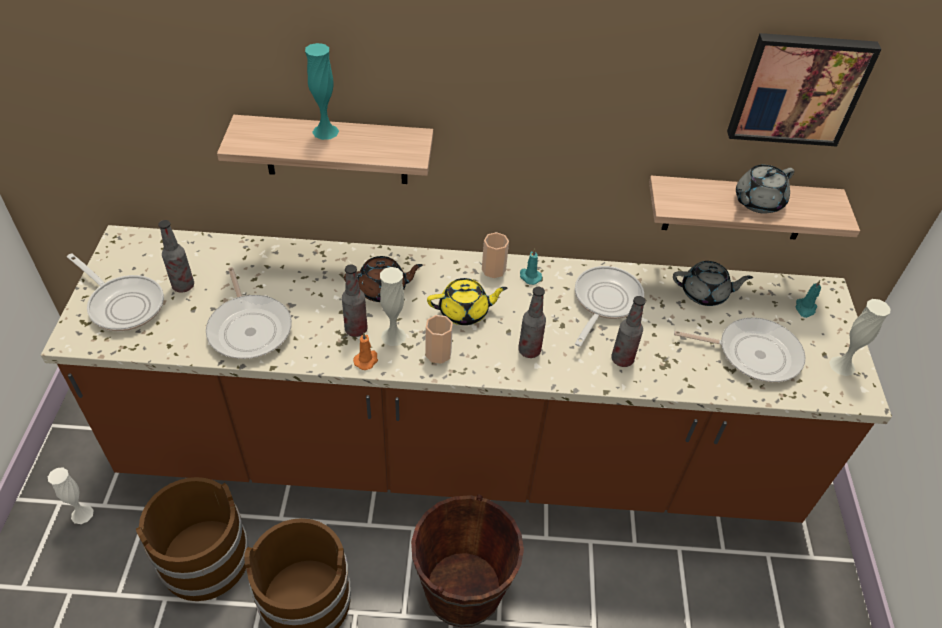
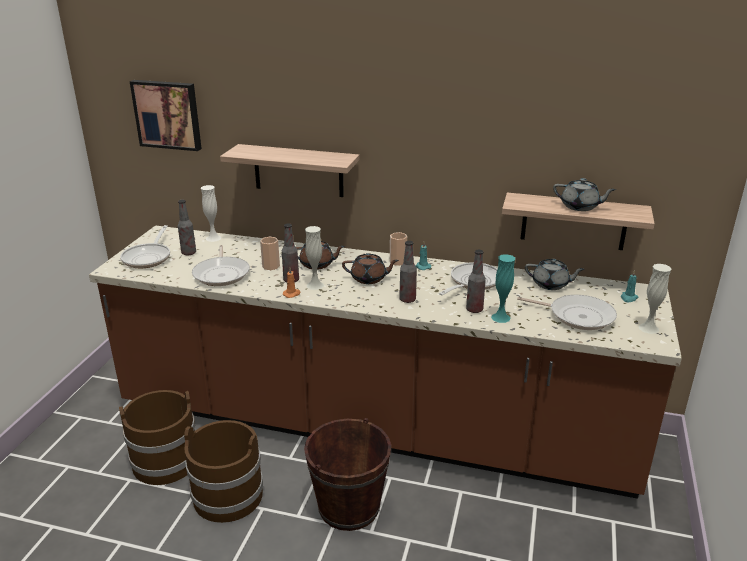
camera: 15 degrees right, 20 degrees down
white vase [48,467,94,524] -> white vase moved to [201,185,222,242]
frying pan [67,253,164,331] -> frying pan turned 45 degrees clockwise [120,225,170,268]
turquoise vase [305,43,339,140] -> turquoise vase moved to [491,254,515,323]
cup [425,315,453,364] -> cup moved to [260,237,280,270]
yellow teapot [427,278,507,325] -> brown teapot [342,253,399,284]
picture [727,33,882,147] -> picture moved to [130,80,202,151]
grey teapot [736,165,794,214] -> grey teapot turned 135 degrees counterclockwise [553,178,616,211]

